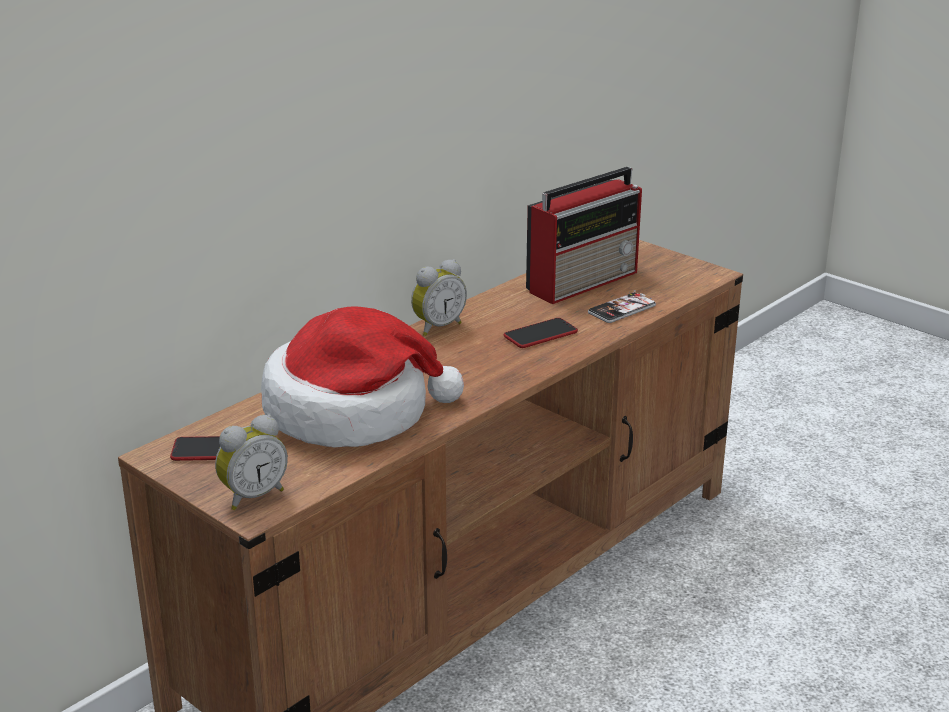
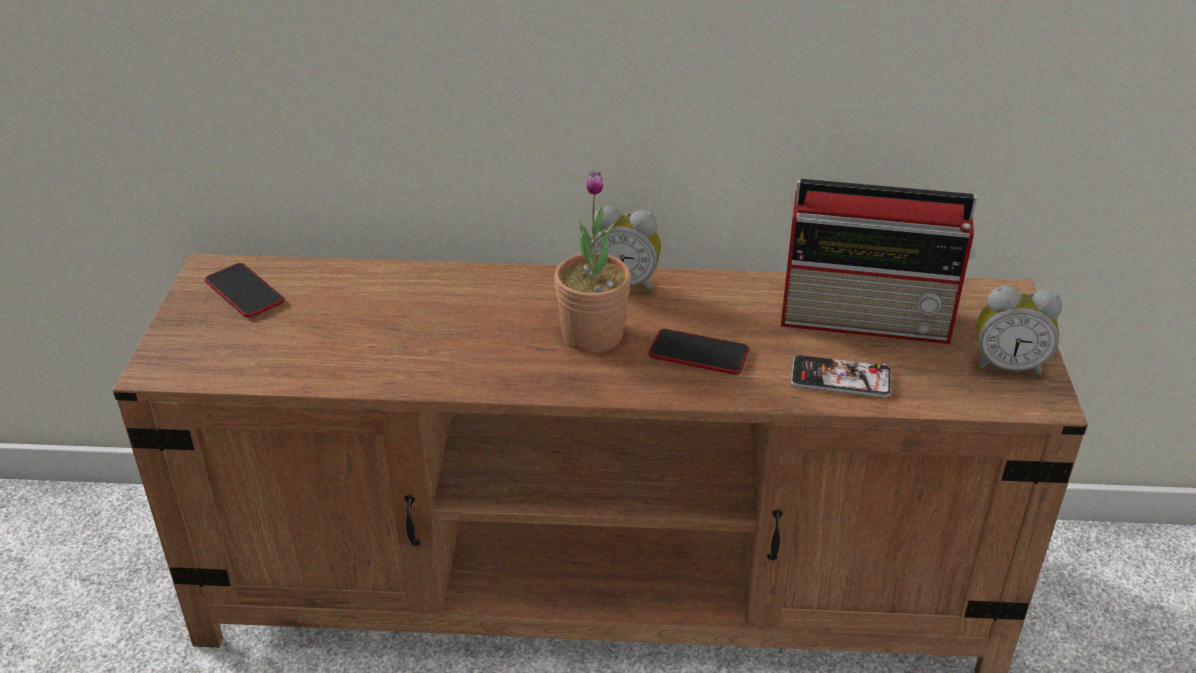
camera: 50 degrees right, 10 degrees up
alarm clock [215,414,288,510] -> alarm clock moved to [975,285,1062,378]
hat [261,306,464,447] -> none
none -> potted plant [554,171,631,353]

